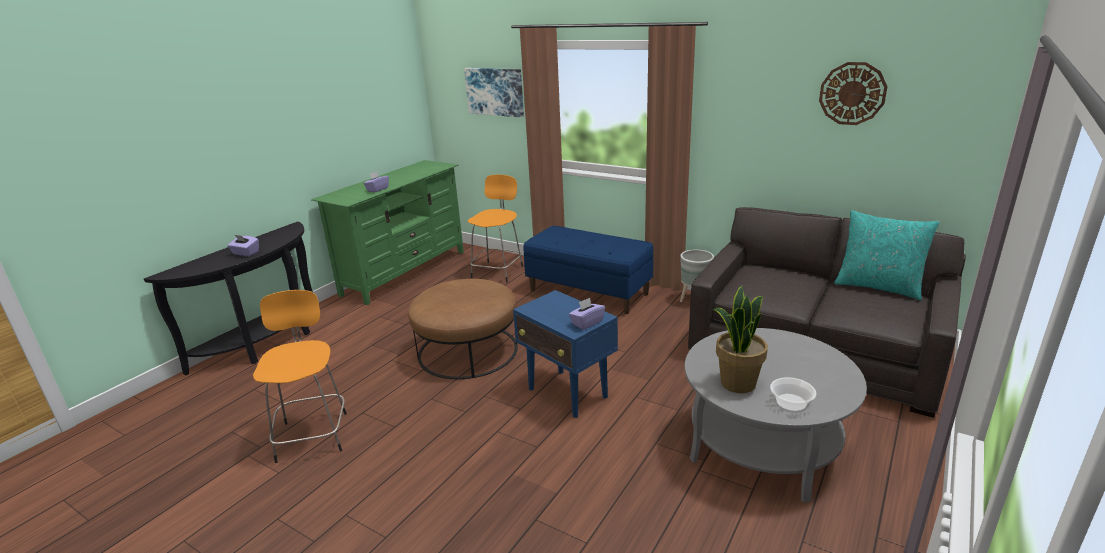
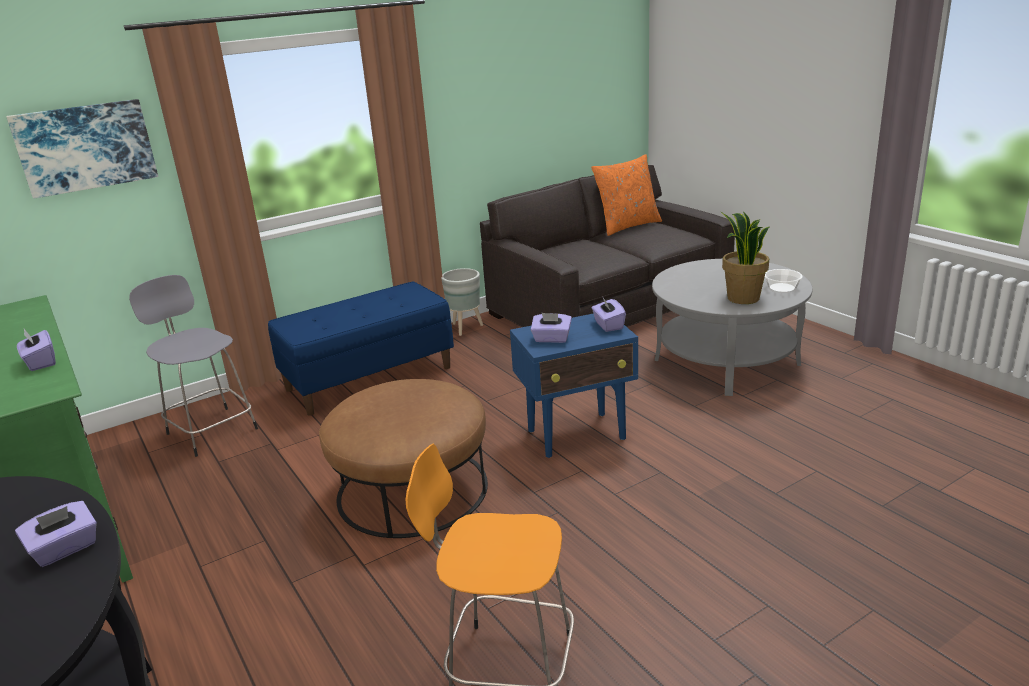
camera: 65 degrees left, 0 degrees up
orange stool [468,175,523,282] -> grey stool [129,275,258,457]
wall clock [819,62,888,125] -> none
turquoise pillow [834,210,940,300] -> orange pillow [591,154,662,236]
none -> purple tissue box [531,313,572,343]

